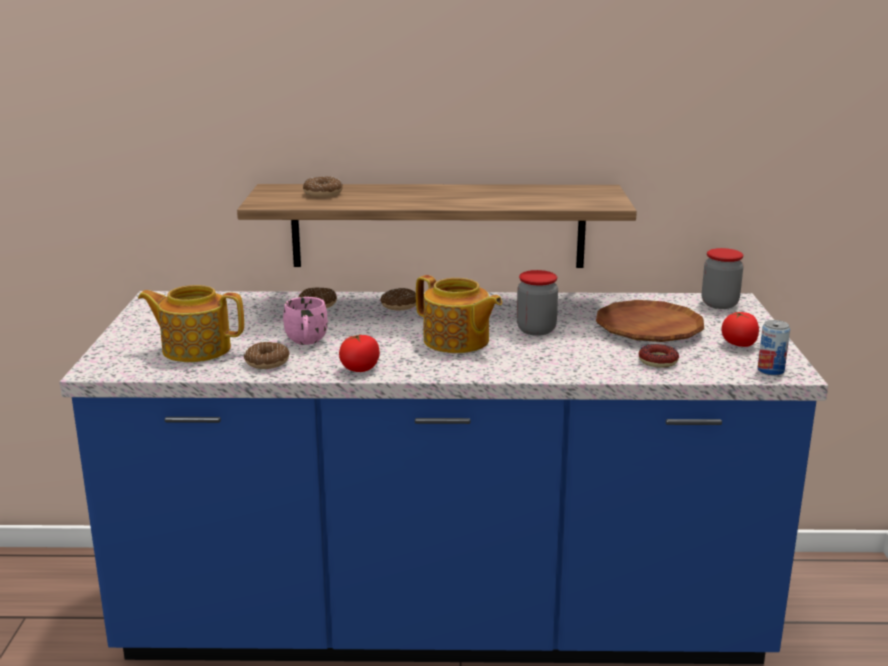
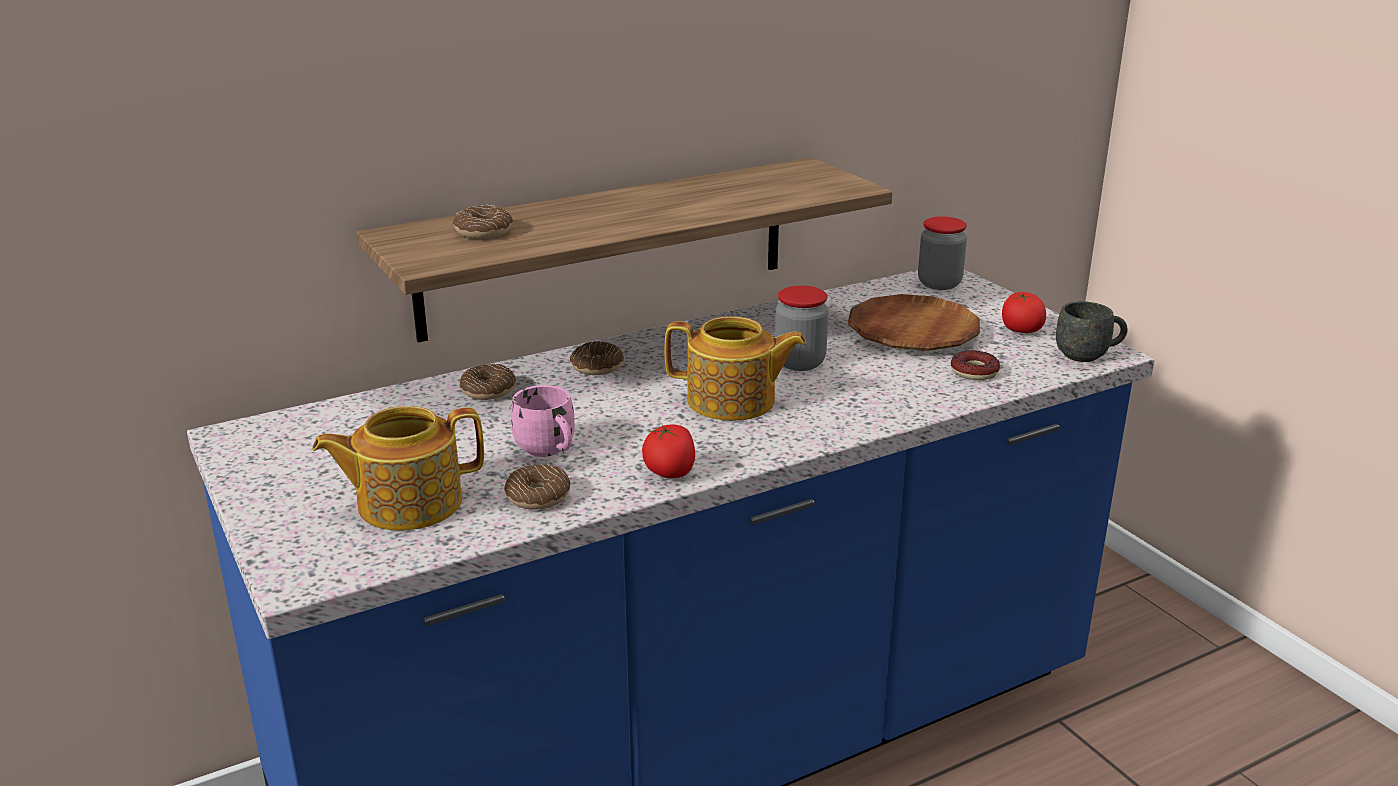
camera: 30 degrees left, 5 degrees up
can [757,320,790,376] -> grey mug [1056,301,1127,362]

